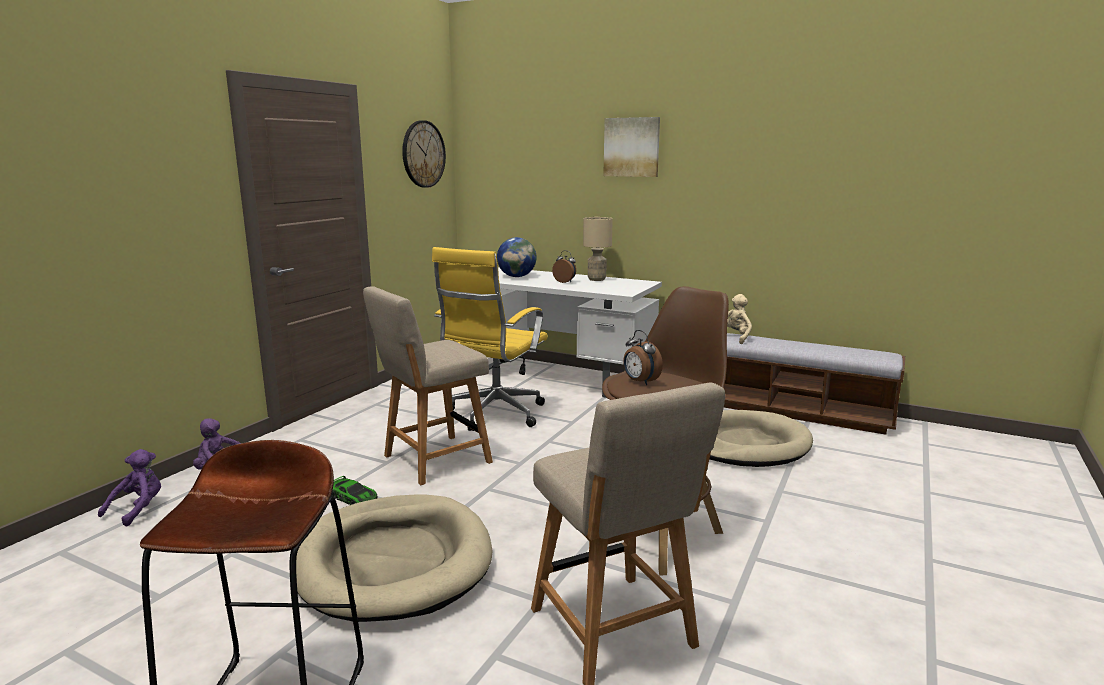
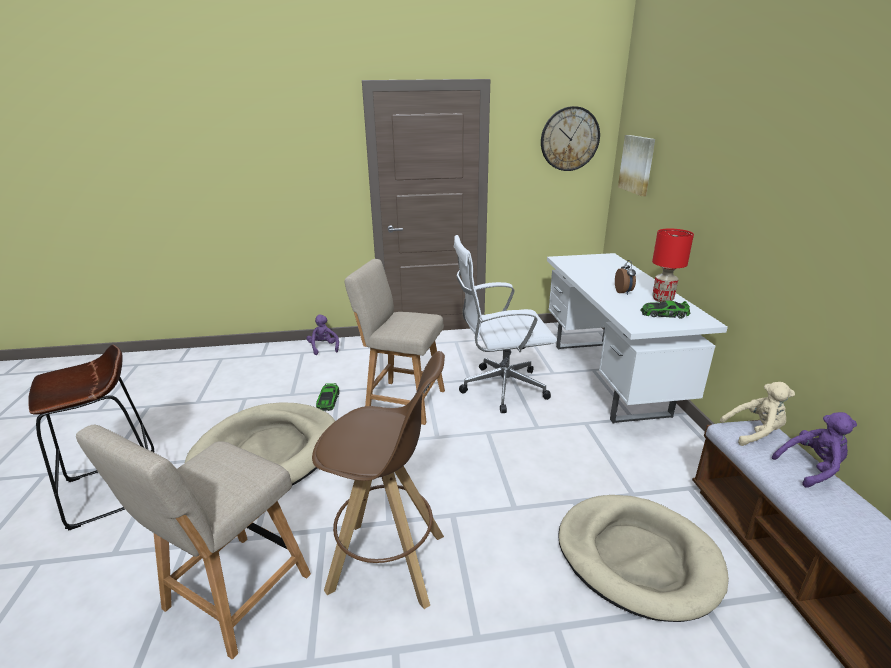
camera: 55 degrees right, 10 degrees up
purple plush toy [98,449,161,527] -> purple plush toy moved to [772,412,857,488]
yellow office chair [432,247,548,431] -> white office chair [454,235,557,413]
globe [497,237,536,277] -> none
beige table lamp [583,217,613,281] -> red table lamp [652,228,694,302]
picture [603,117,660,177] -> picture moved to [618,135,655,196]
alarm clock [623,330,663,385] -> none
none -> toy car [640,301,690,319]

